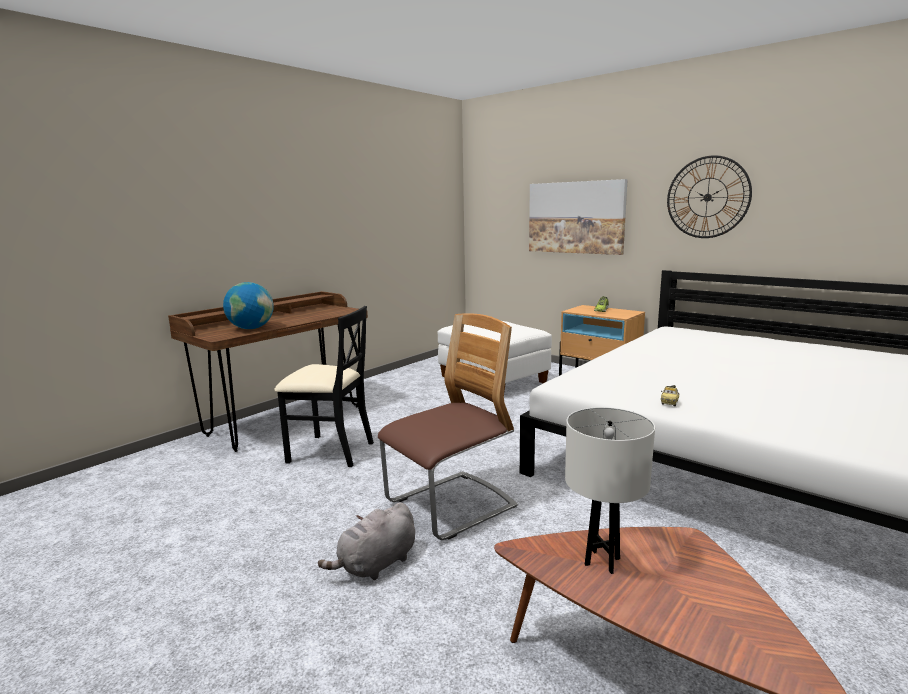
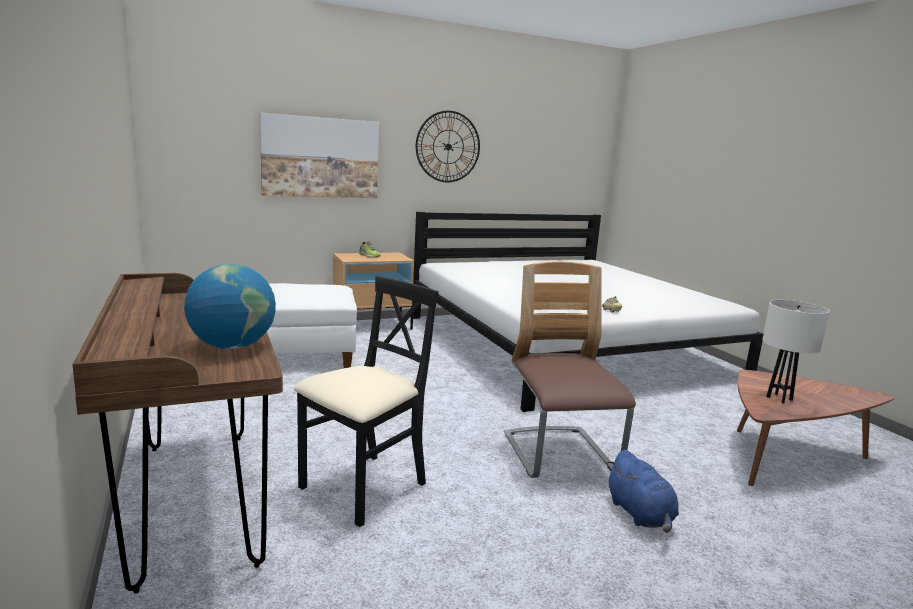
camera: 65 degrees left, 0 degrees up
grey plush toy [318,502,415,580] -> blue plush toy [607,450,679,533]

